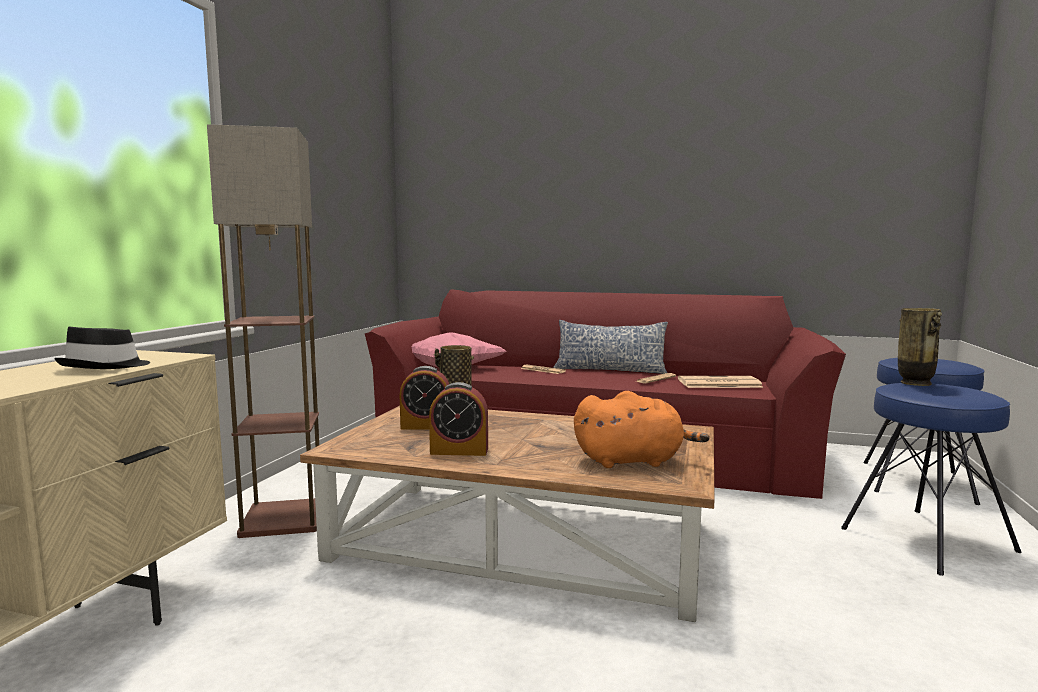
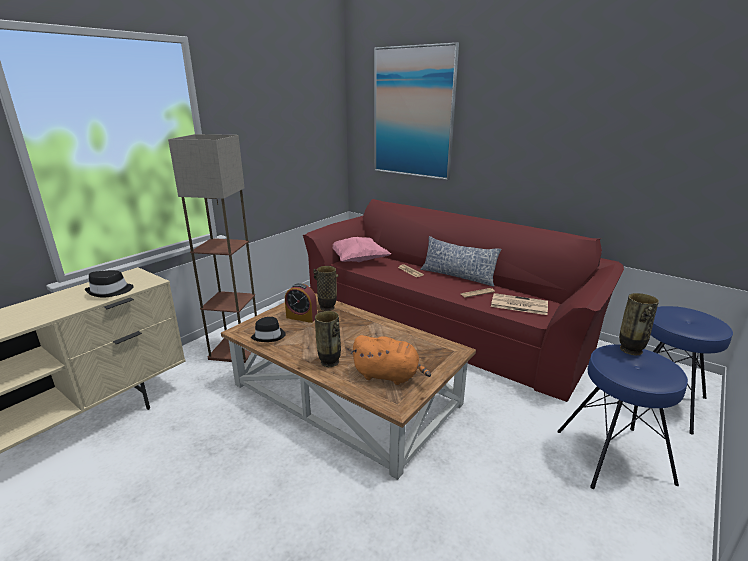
camera: 20 degrees right, 15 degrees up
alarm clock [429,382,488,456] -> none
none -> black hat [251,317,286,342]
none -> vase [315,311,341,367]
none -> picture [374,42,459,180]

